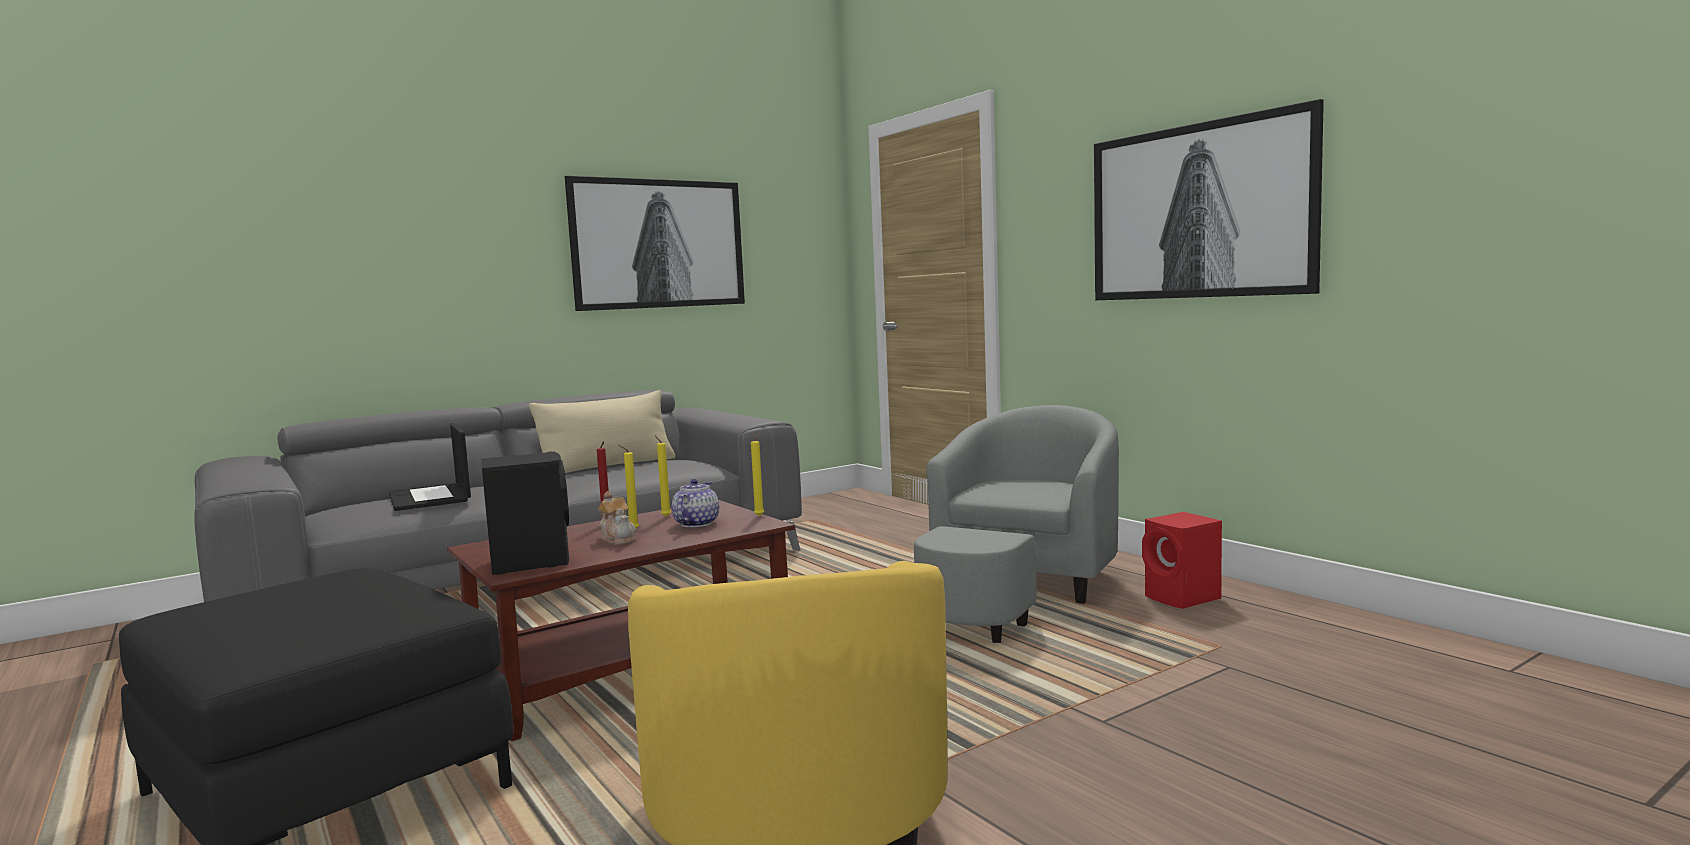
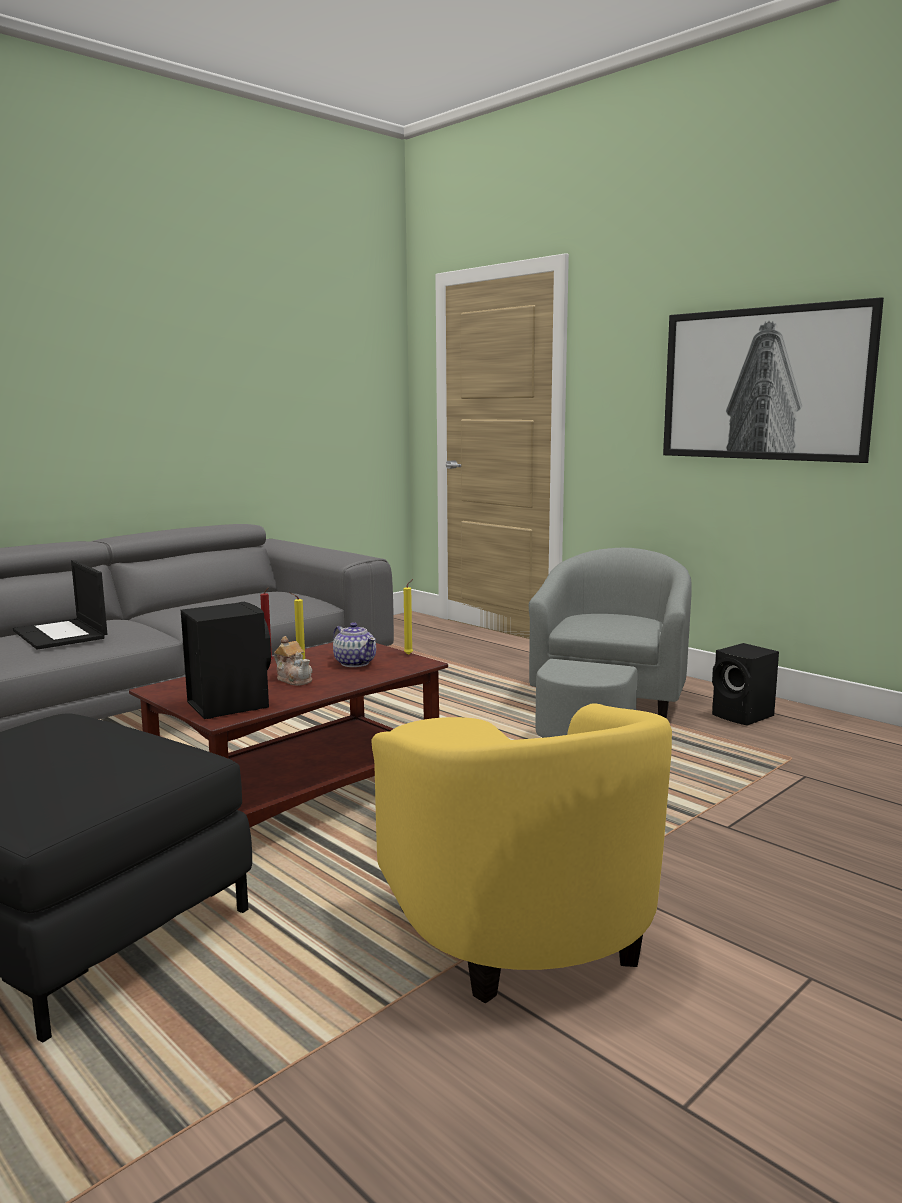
camera: 10 degrees left, 5 degrees up
beige pillow [529,390,675,473] -> none
picture [565,176,745,311] -> none
yellow candle [654,435,671,517] -> none
teapot [672,479,719,527] -> teapot turned 135 degrees clockwise [333,622,376,667]
red speaker [1142,512,1222,609] -> black speaker [712,643,779,726]

